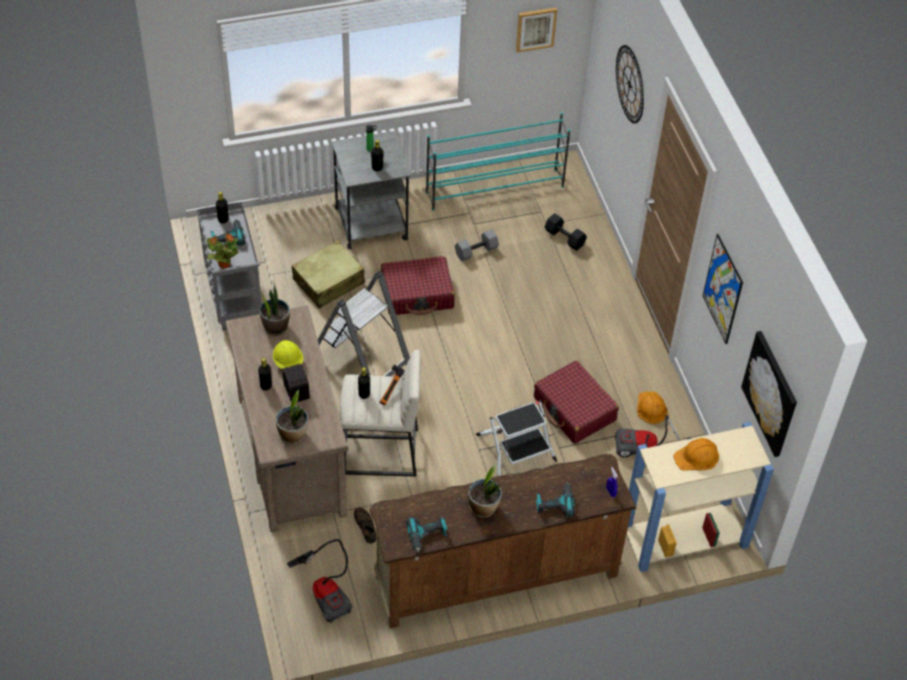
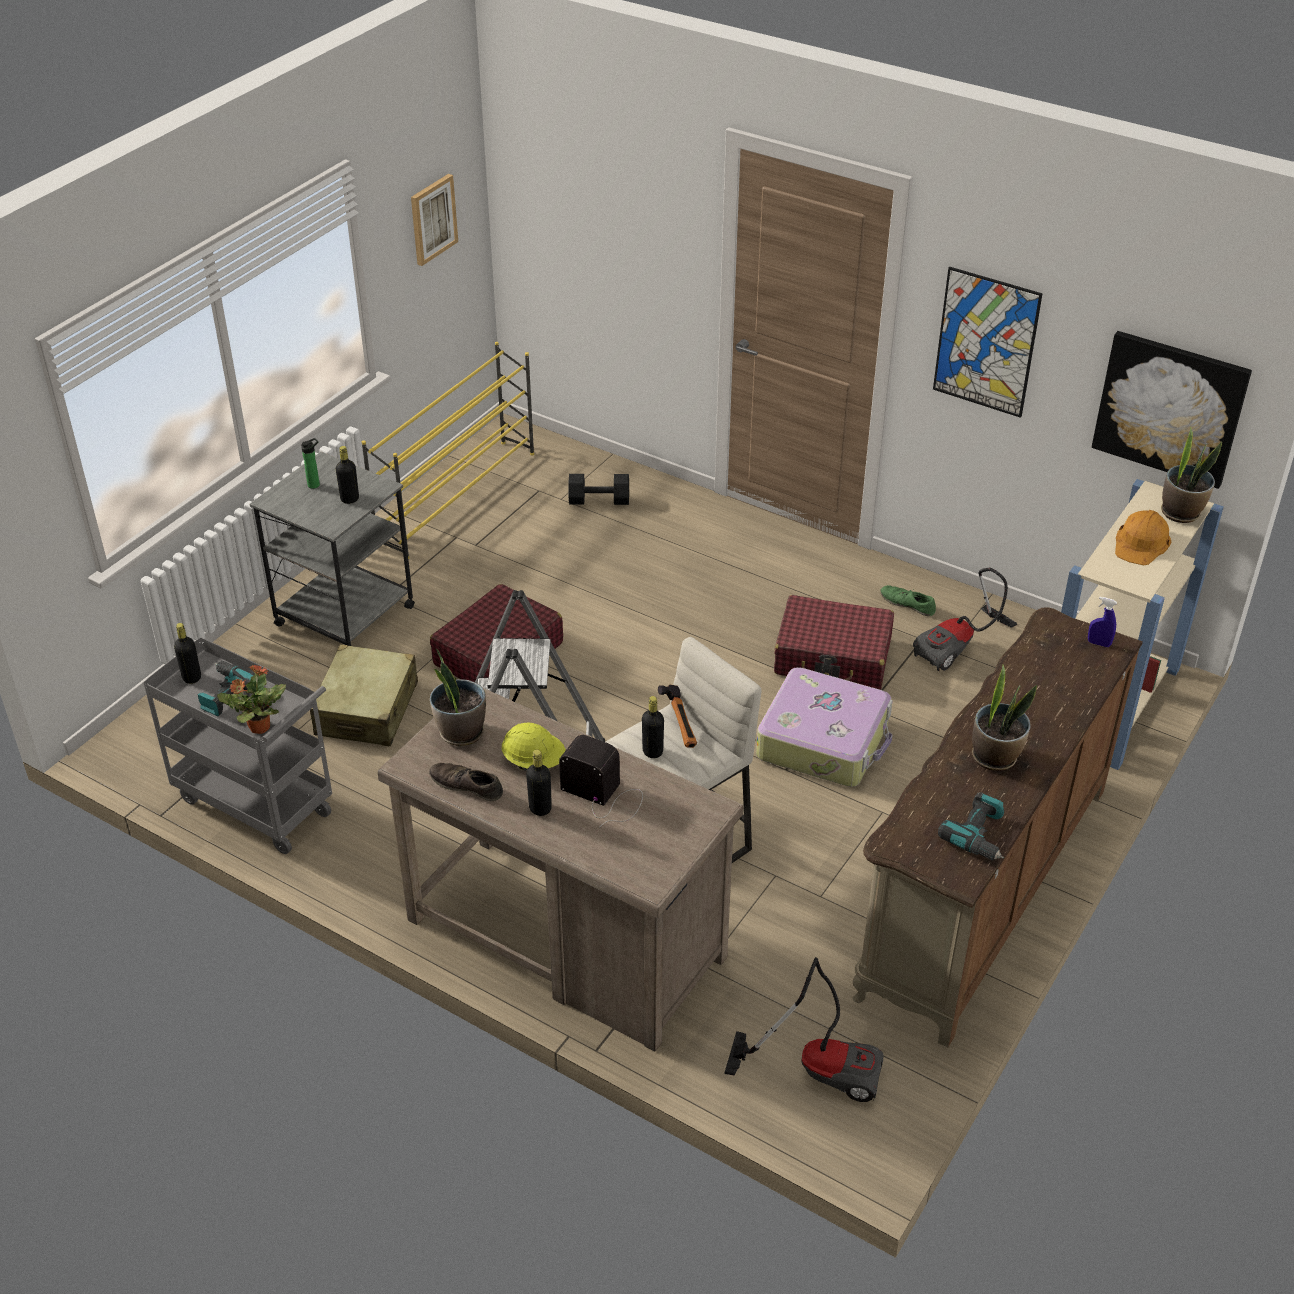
camera: 40 degrees left, 10 degrees down
potted plant [276,389,308,444] -> potted plant moved to [1161,427,1222,523]
brown shoe [354,507,376,544] -> brown shoe moved to [429,763,503,801]
turquoise shoe rack [426,112,570,211] -> yellow shoe rack [362,342,534,559]
grey dumbbell [455,229,499,261] -> none
step ladder [476,400,557,476] -> suitcase [756,667,893,787]
power drill [536,482,575,517] -> none
wall clock [616,45,644,123] -> none
orange hard hat [637,391,668,424] -> green shoe [880,585,936,616]

